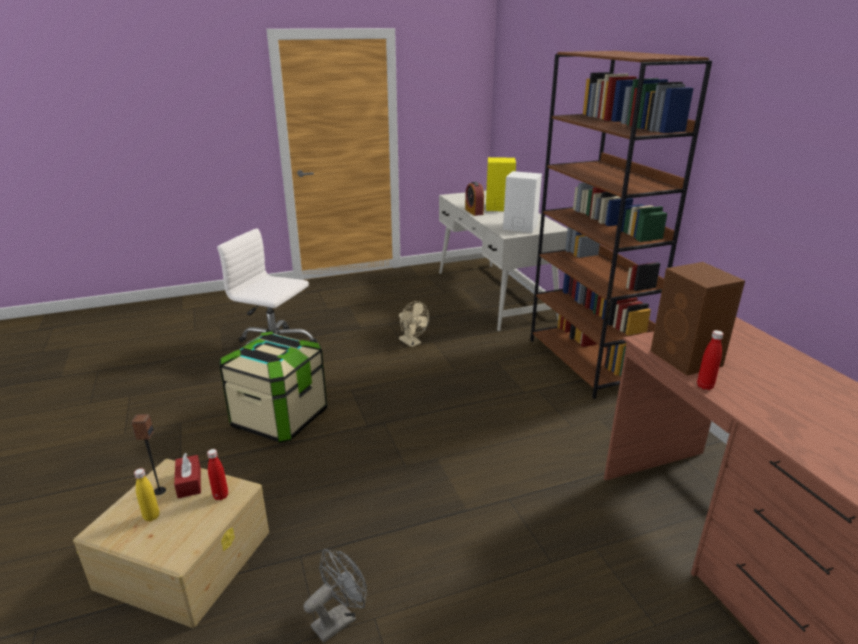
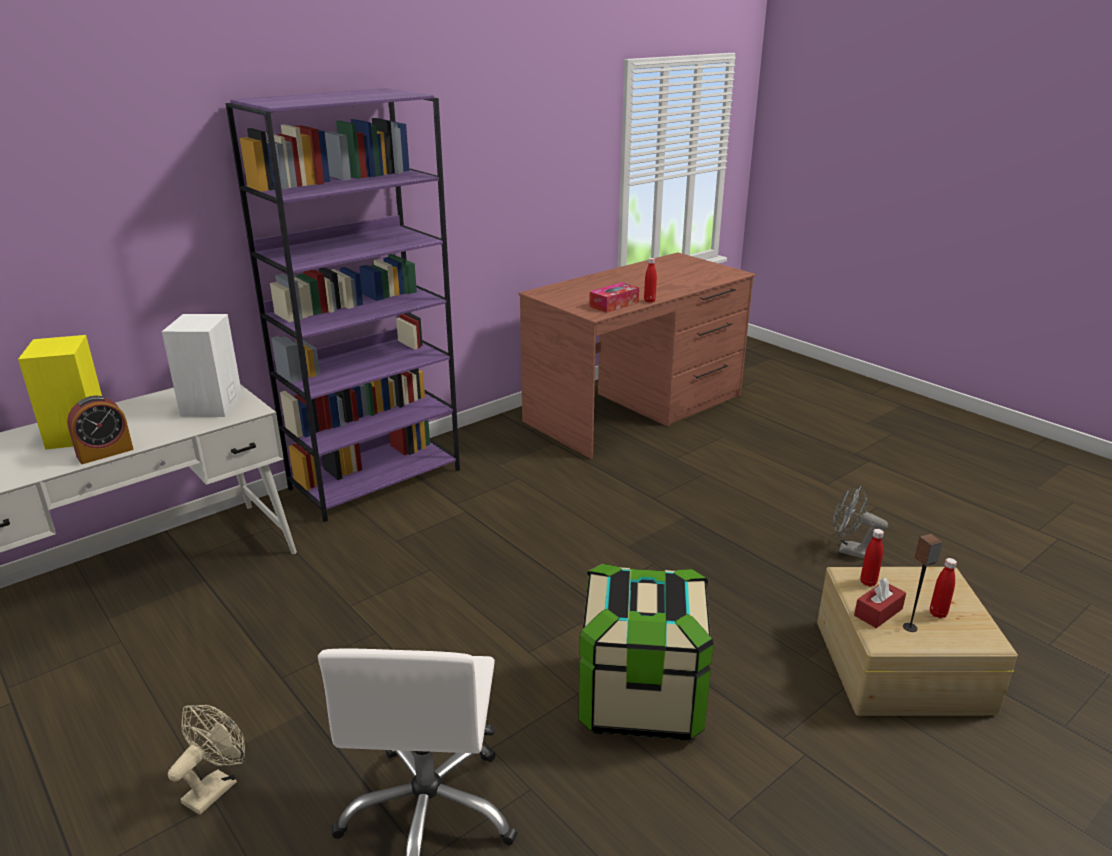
camera: 110 degrees left, 0 degrees up
yellow bottle [134,468,159,522] -> red bottle [930,558,957,618]
beige fan [399,301,429,347] -> beige fan moved to [168,705,245,815]
brown bookcase [531,51,712,399] -> purple bookcase [225,88,460,522]
brown speaker [650,262,745,376] -> tissue box [589,282,639,313]

